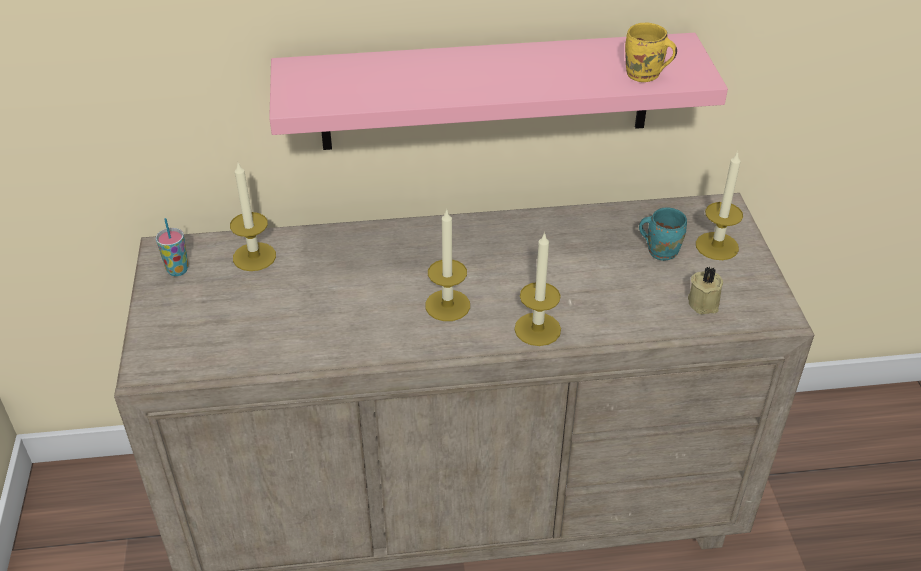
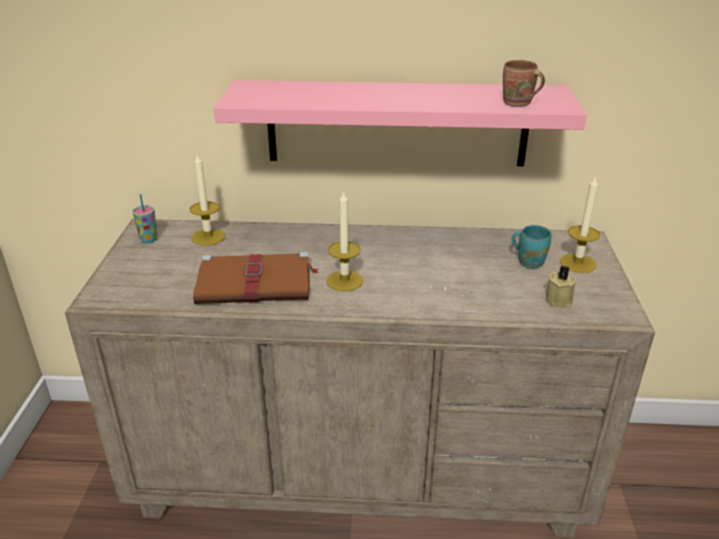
camera: 10 degrees right, 10 degrees down
candle [514,232,561,346] -> none
yellow mug [625,23,677,82] -> brown mug [503,60,545,107]
none -> brown book [193,252,319,304]

